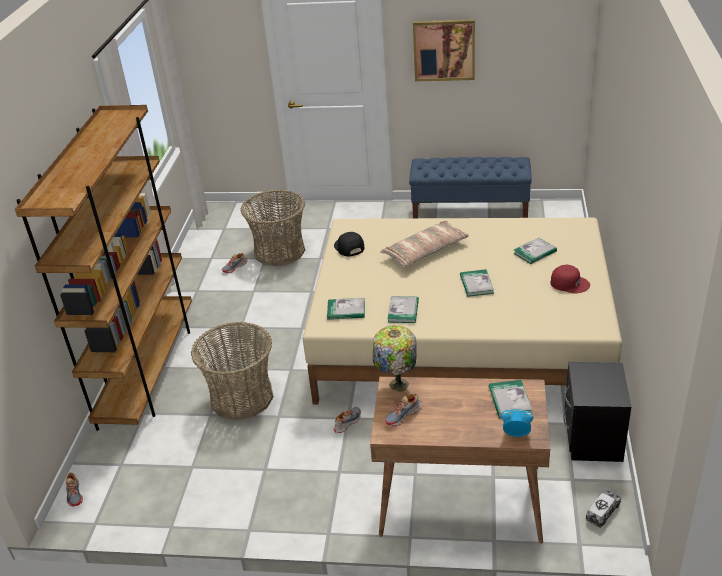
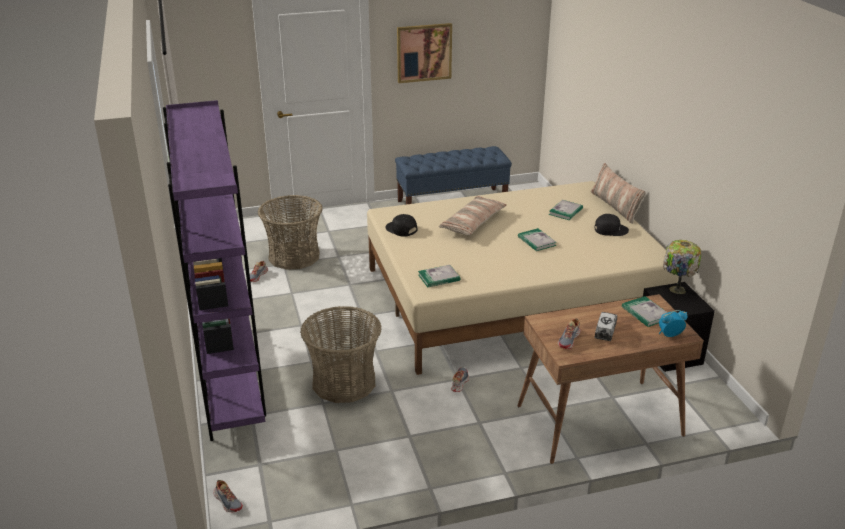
camera: 25 degrees left, 5 degrees down
brown bookcase [15,105,192,431] -> purple bookcase [163,100,266,441]
table lamp [373,325,416,392] -> table lamp moved to [663,240,702,294]
book [388,296,419,323] -> none
red cap [550,265,590,293] -> black cap [595,214,629,236]
toy truck [585,490,621,528] -> toy truck moved to [595,312,617,341]
none -> pillow [591,163,646,224]

